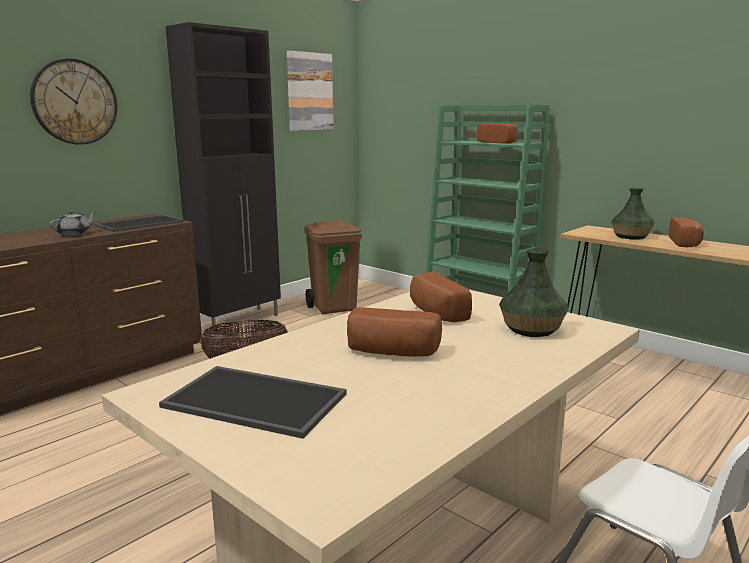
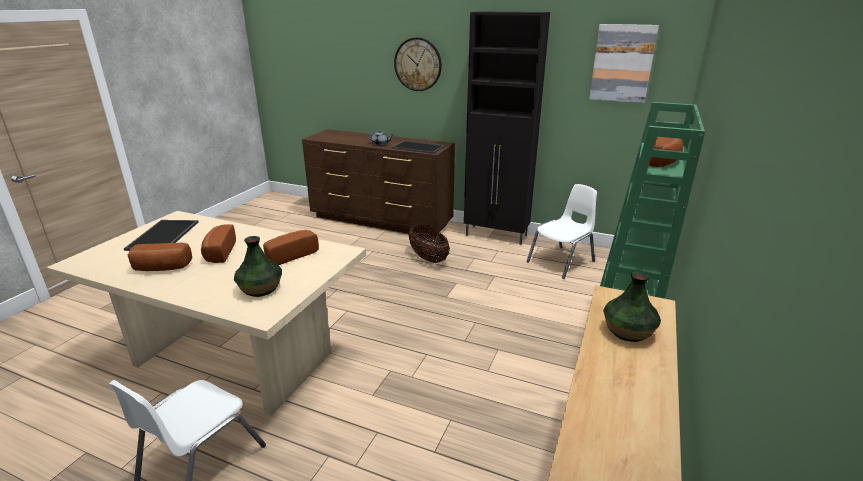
camera: 70 degrees right, 10 degrees up
brown trash can [304,221,362,314] -> white chair [527,184,597,279]
bread [669,217,704,247] -> bread moved to [128,243,192,271]

